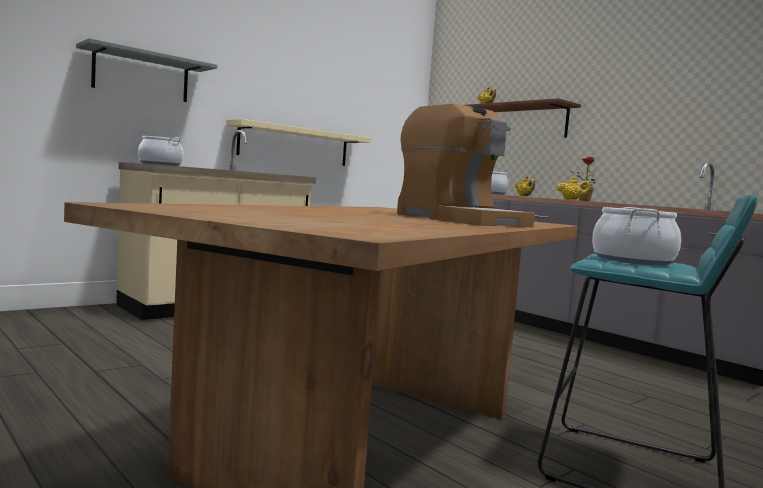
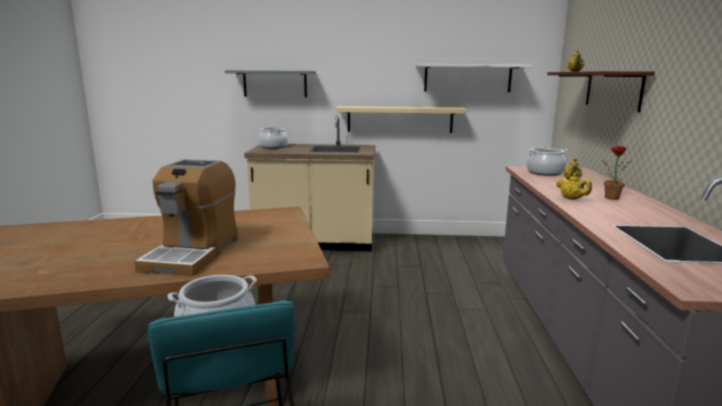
camera: 45 degrees right, 10 degrees up
none -> white shelf [415,64,532,92]

